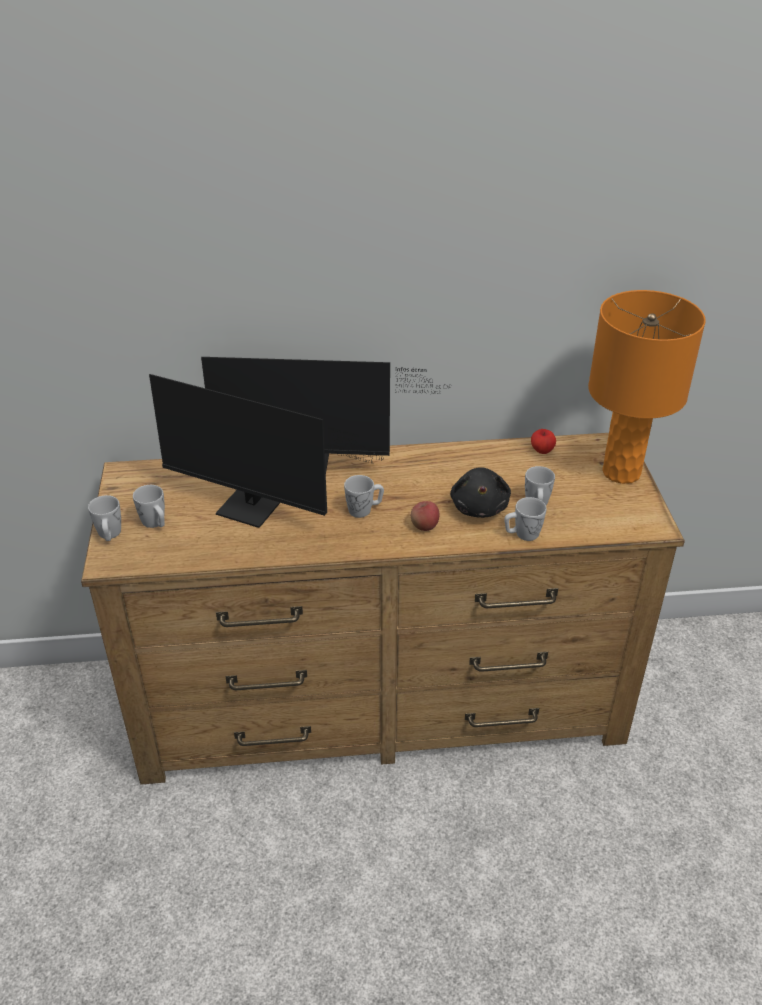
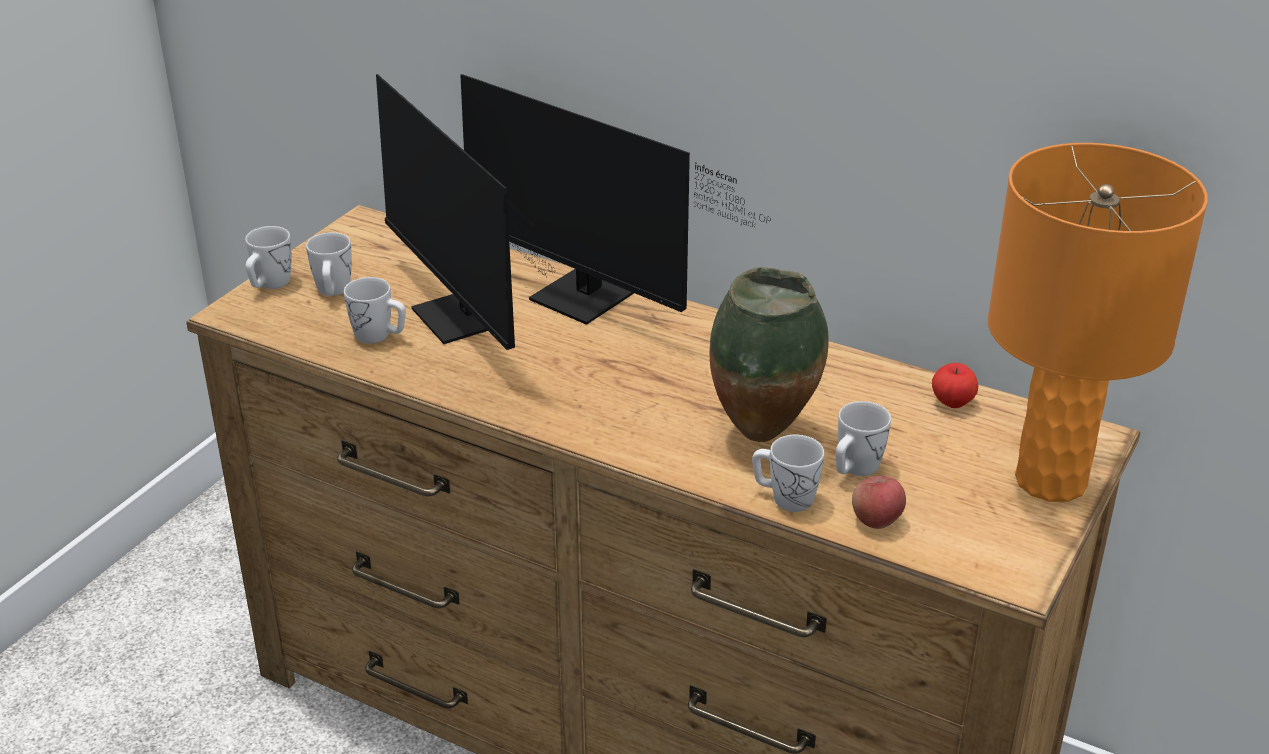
camera: 35 degrees right, 5 degrees down
white mug [344,475,384,518] -> white mug moved to [344,277,406,344]
apple [411,501,440,531] -> apple moved to [852,476,906,529]
black plush toy [450,467,511,518] -> vase [710,267,829,442]

